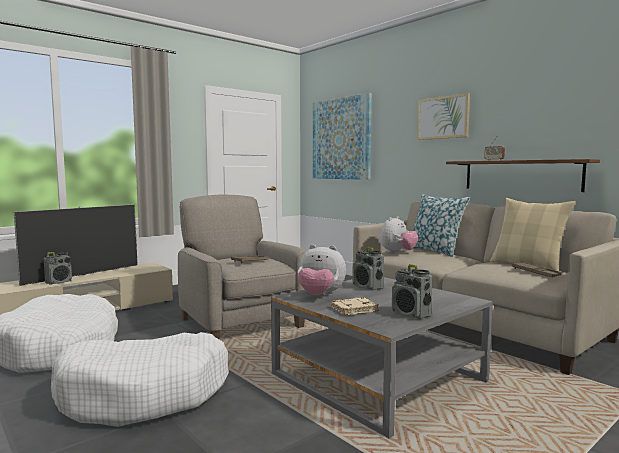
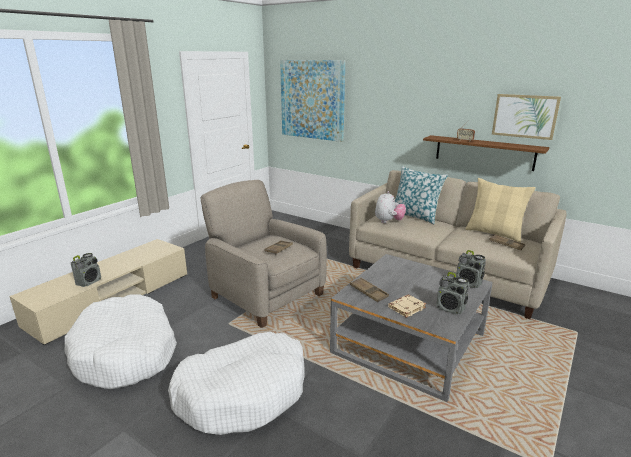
camera: 15 degrees left, 15 degrees up
television [14,205,138,286] -> none
plush toy [297,244,346,296] -> brown tray [350,278,389,302]
radio [352,247,384,290] -> radio moved to [456,250,486,288]
picture [417,93,470,140] -> picture moved to [492,94,561,140]

